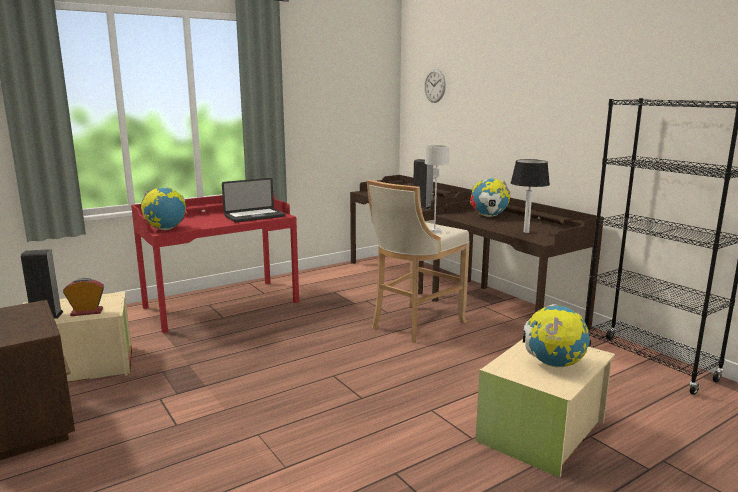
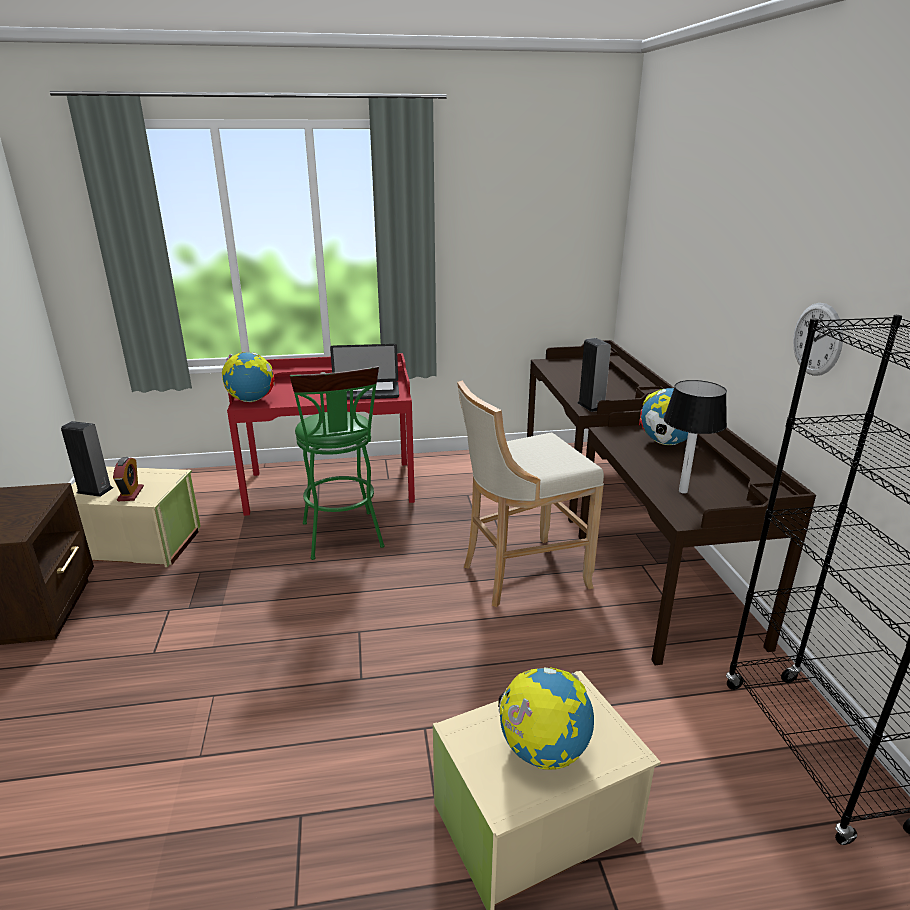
camera: 25 degrees right, 10 degrees up
alarm clock [63,278,104,316] -> alarm clock turned 75 degrees clockwise [113,457,144,501]
wall clock [424,69,446,103] -> wall clock moved to [793,303,843,376]
grey table lamp [425,145,449,233] -> none
none -> green stool [290,366,384,560]

